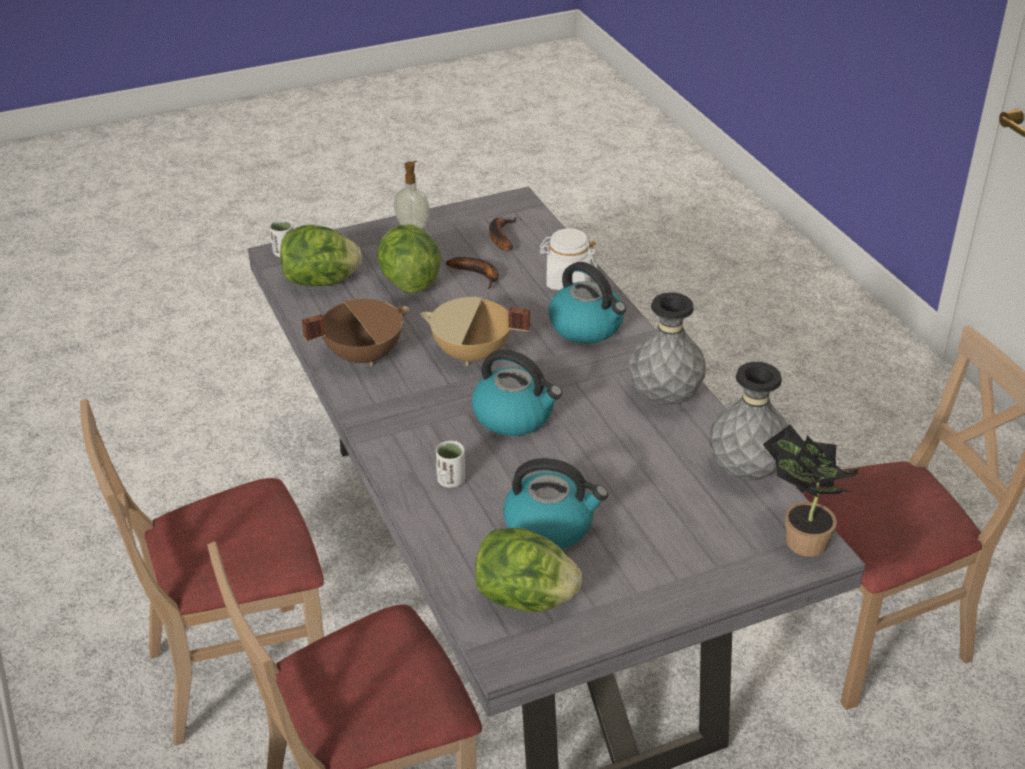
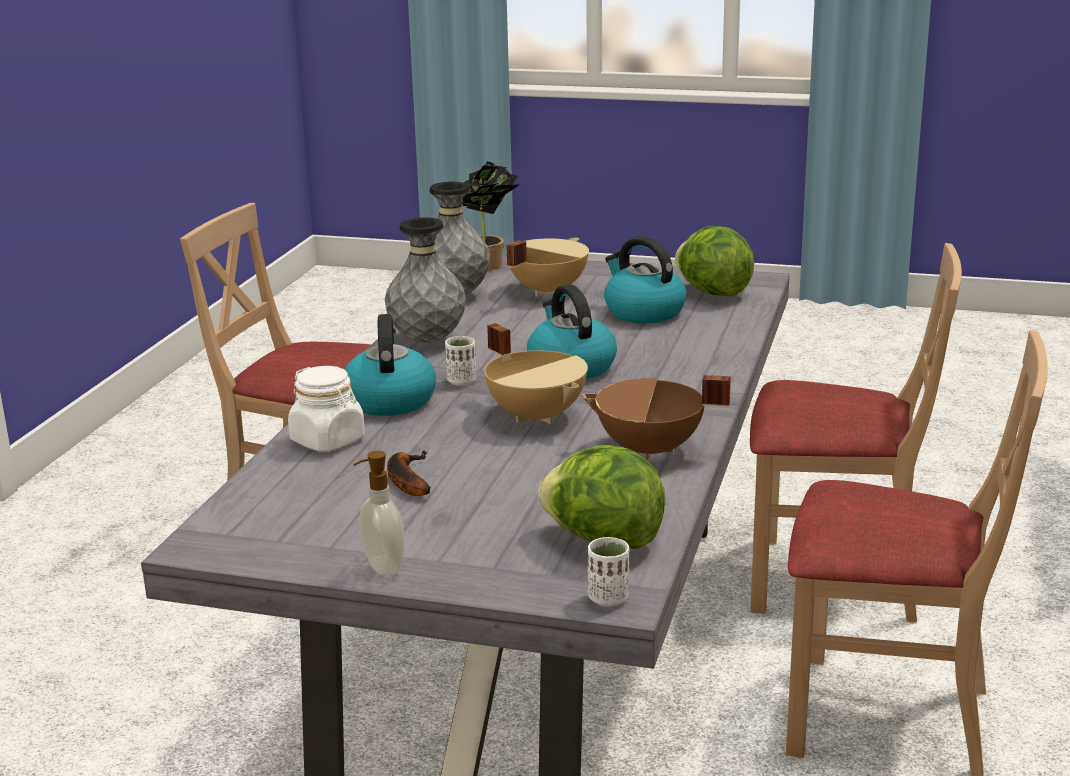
camera: 140 degrees left, 15 degrees down
lettuce [377,225,441,294] -> none
white cup [436,441,465,488] -> white cup moved to [445,336,476,386]
banana [489,217,517,251] -> none
none -> beige cooking pot [506,238,589,296]

